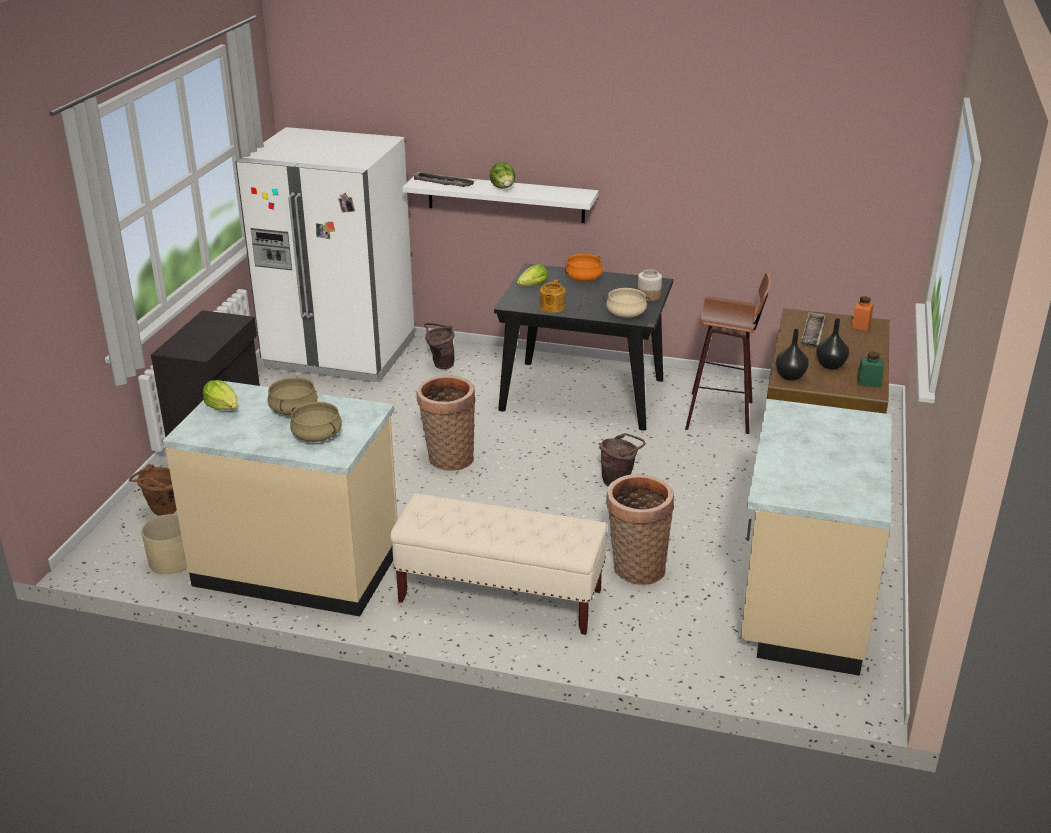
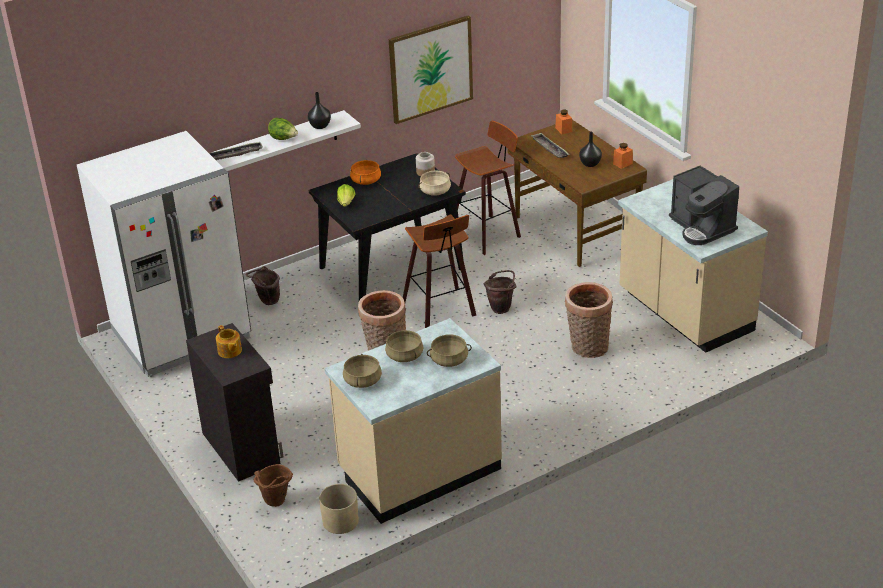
camera: 45 degrees left, 5 degrees up
lettuce [203,380,238,410] -> beige cooking pot [343,354,382,388]
beige bench [390,493,607,635] -> none
teapot [540,279,565,313] -> teapot moved to [216,325,242,358]
black vase [776,329,809,381] -> black vase moved to [308,92,331,129]
green jar [857,352,884,388] -> orange jar [613,143,633,169]
none -> picture [389,15,473,124]
none -> stool [403,214,476,328]
none -> coffee machine [669,166,739,245]

